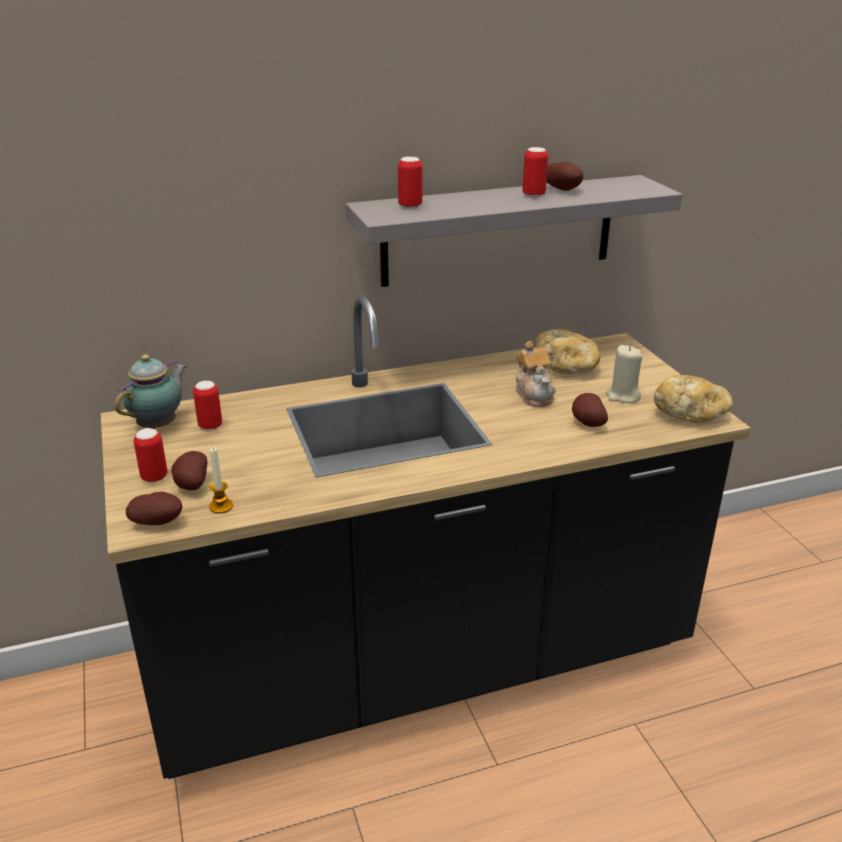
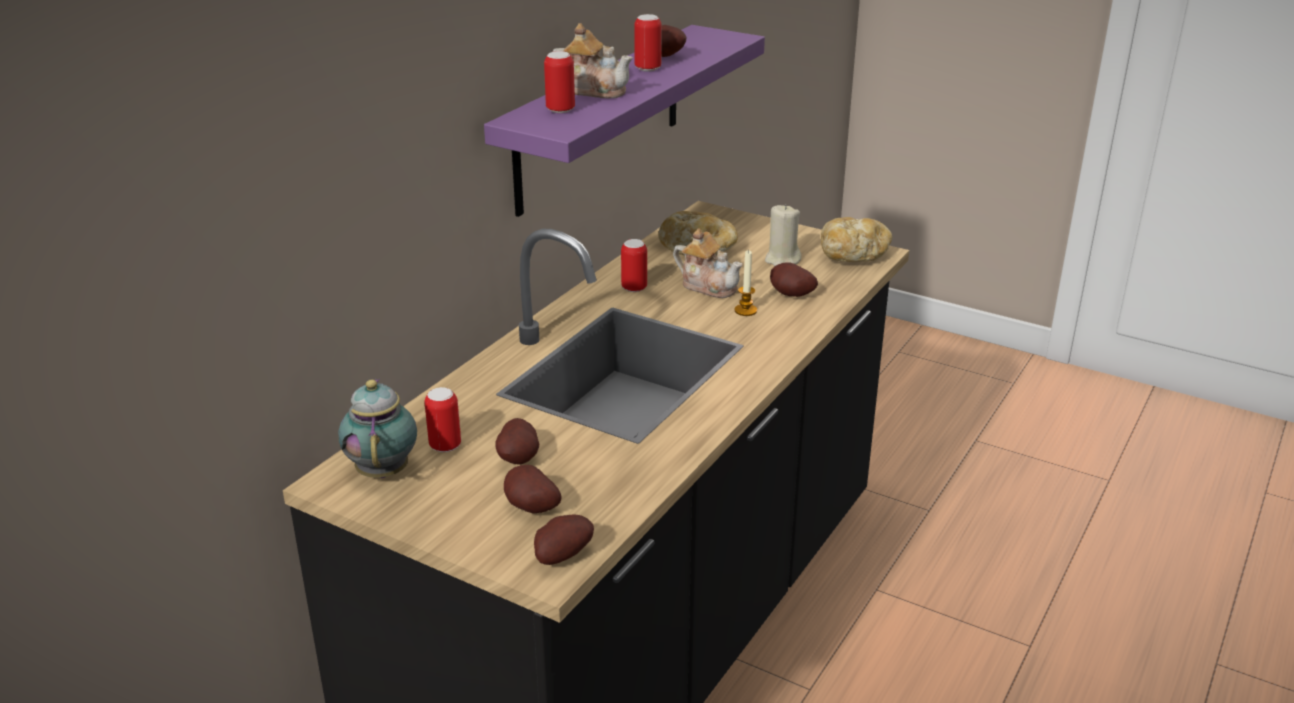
camera: 40 degrees left, 0 degrees up
can [134,428,168,482] -> can moved to [621,239,647,292]
candle [209,447,233,514] -> candle moved to [735,250,757,316]
grey shelf [346,175,682,287] -> purple shelf [484,25,765,217]
none -> potato [495,418,539,465]
none -> teapot [553,23,633,99]

